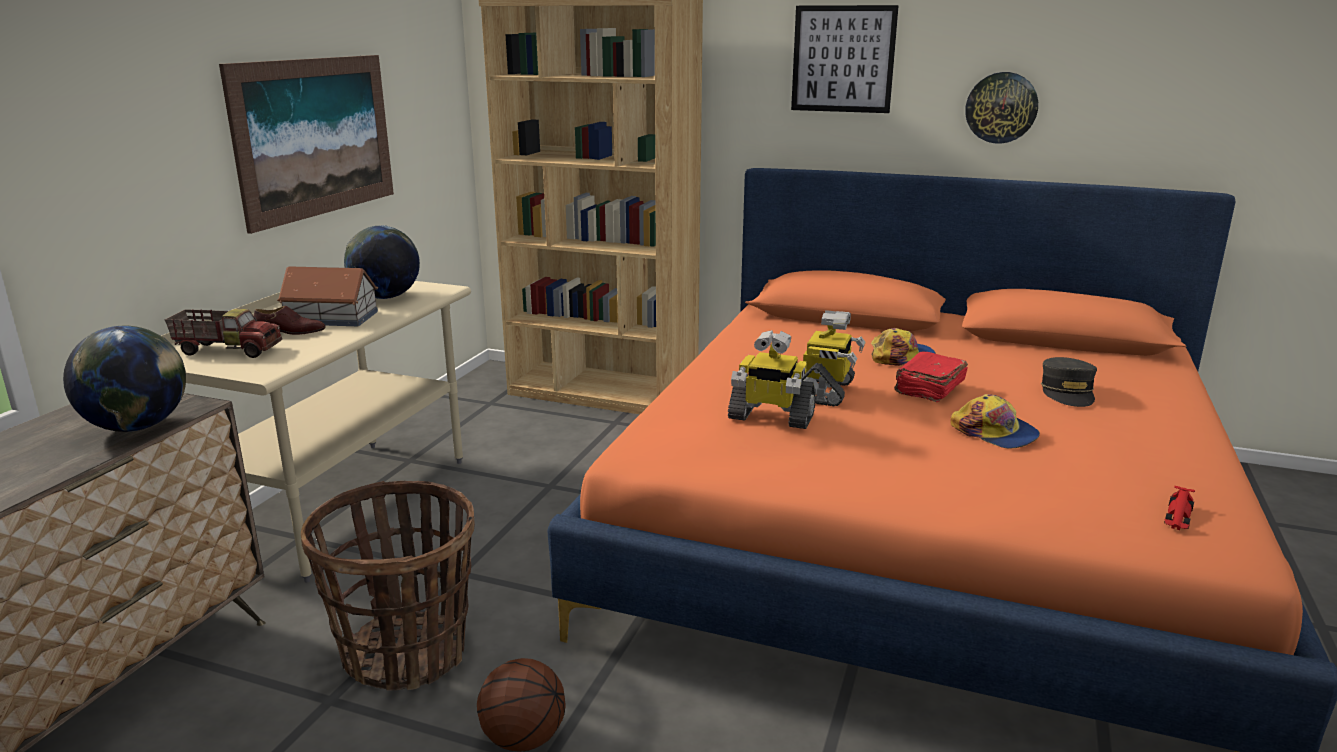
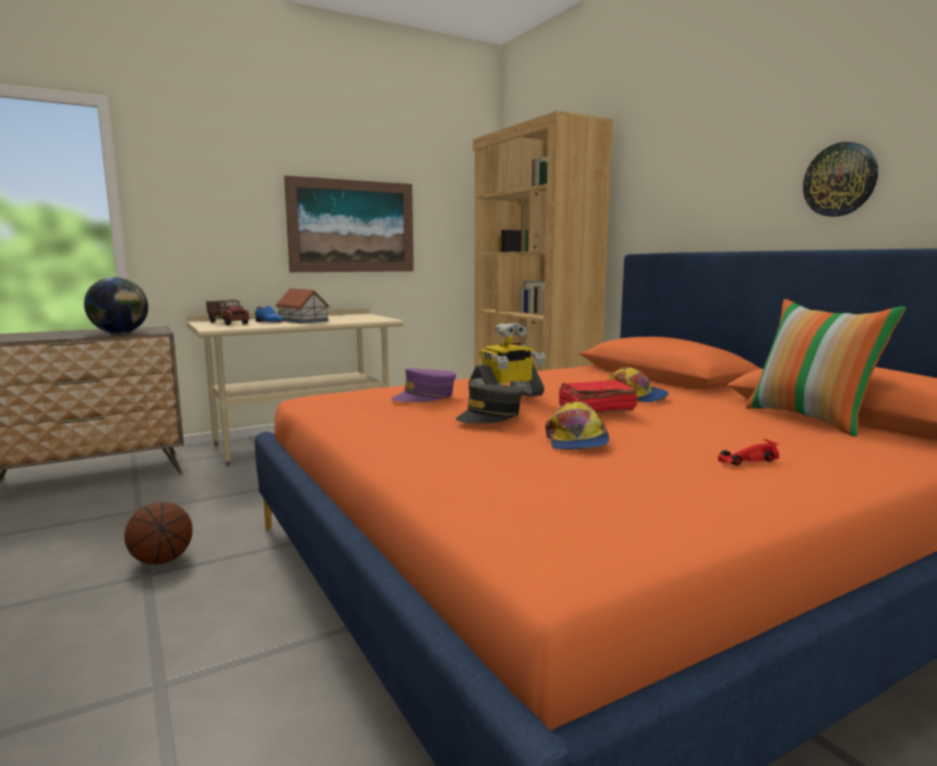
camera: 40 degrees right, 10 degrees down
brown shoe [254,305,325,335] -> blue shoe [255,306,284,322]
basket [301,481,475,691] -> none
globe [344,225,420,299] -> none
toy robot [728,330,816,429] -> purple cap [391,368,456,402]
picture [791,5,899,113] -> none
grey cap [1041,357,1097,407] -> grey cap moved to [456,384,523,423]
red toy car [1164,486,1195,530] -> red toy car moved to [718,439,779,466]
none -> pillow [746,299,906,437]

